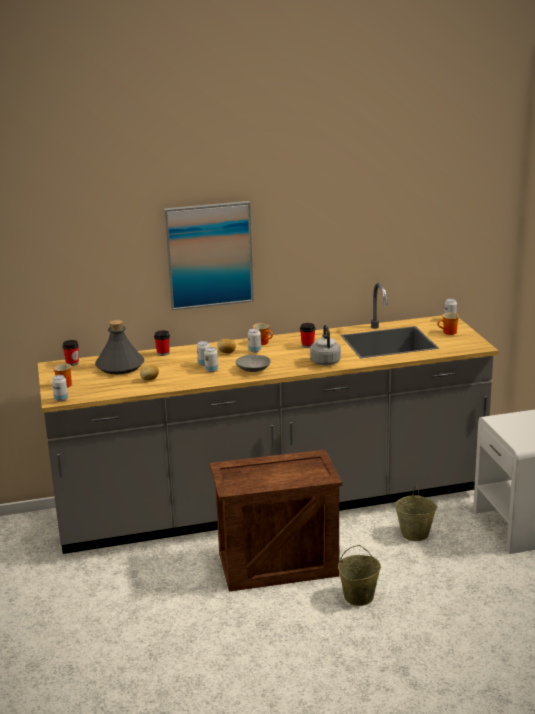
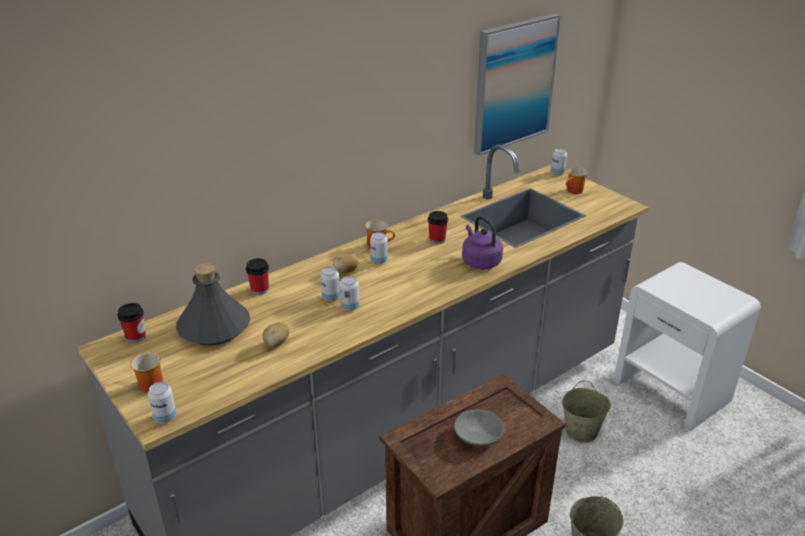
camera: 25 degrees left, 10 degrees up
picture [164,201,254,311] -> picture moved to [474,13,561,156]
grey bowl [236,355,271,372] -> grey bowl moved to [454,410,504,446]
grey kettle [310,325,341,365] -> purple kettle [462,216,503,269]

